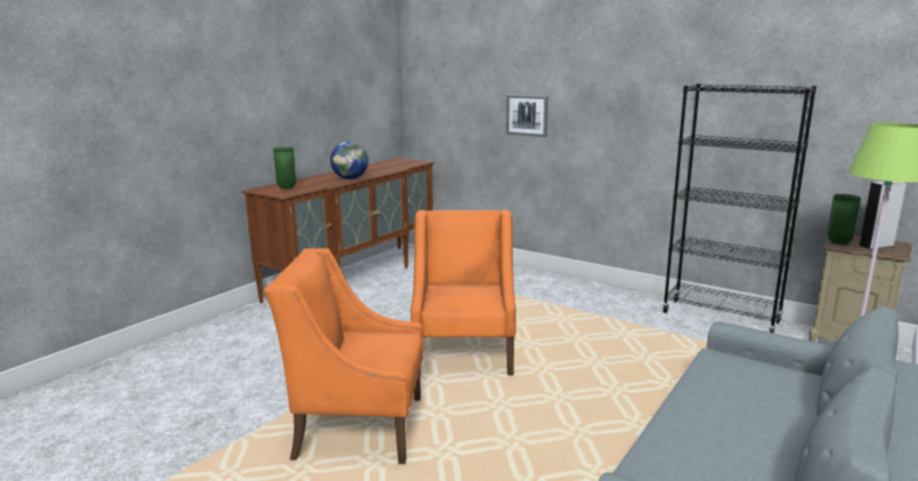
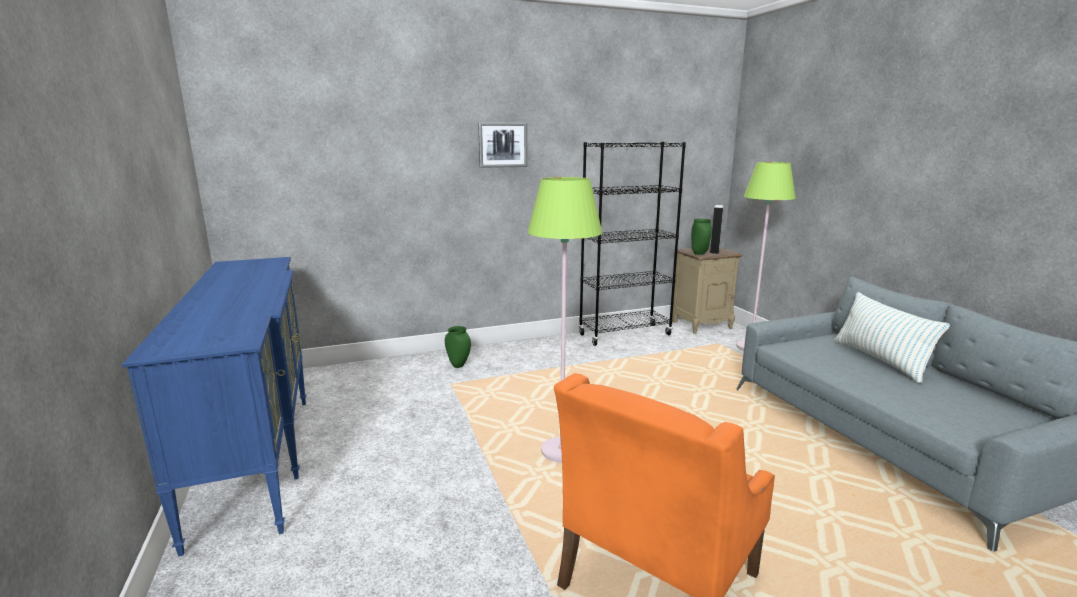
camera: 55 degrees left, 0 degrees up
brown cabinet [241,158,435,303] -> blue cabinet [122,257,306,557]
green vase [273,147,296,189] -> green vase moved to [445,326,471,368]
globe [330,141,368,179] -> none
orange armchair [411,209,516,376] -> green floor lamp [528,177,602,463]
picture [506,95,548,137] -> picture moved to [478,122,527,168]
none -> pillow [834,292,950,383]

